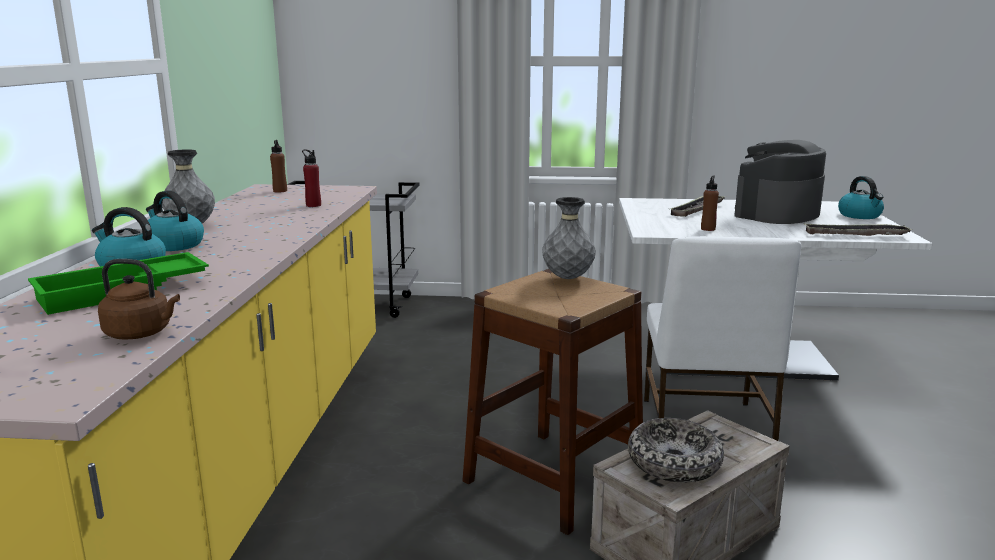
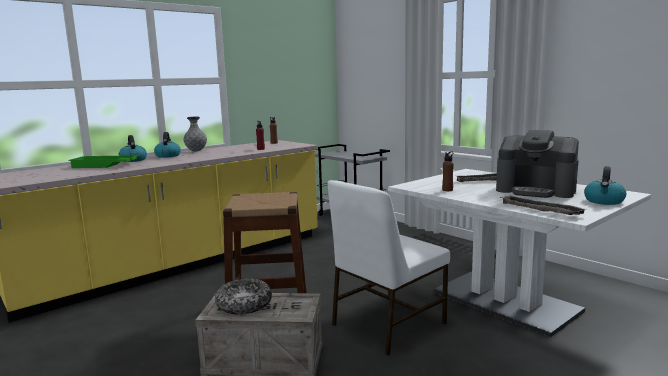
camera: 45 degrees right, 5 degrees down
brown kettle [98,259,180,340] -> none
grey vase [542,197,596,279] -> none
coffee machine [734,140,826,224] -> coffee machine turned 150 degrees counterclockwise [496,130,579,198]

